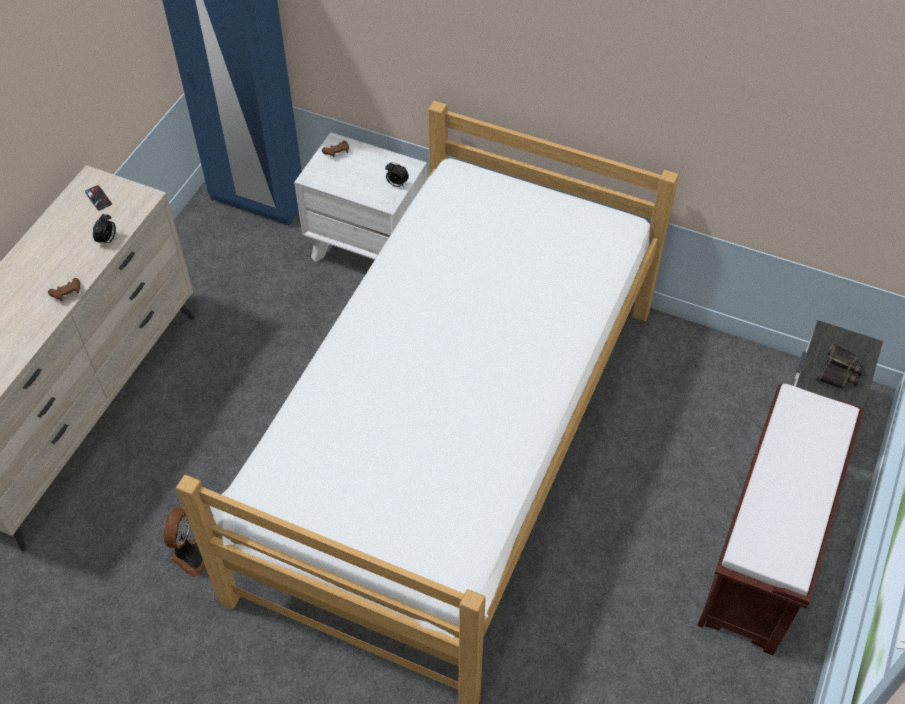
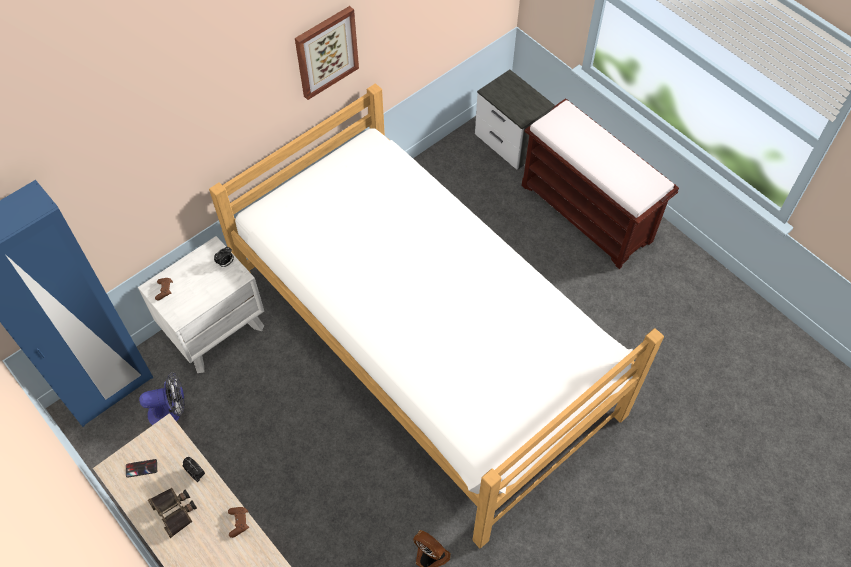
camera: 65 degrees left, 5 degrees up
binoculars [816,343,864,389] -> binoculars moved to [148,488,197,538]
none -> fan [139,372,185,425]
none -> picture [295,6,359,100]

